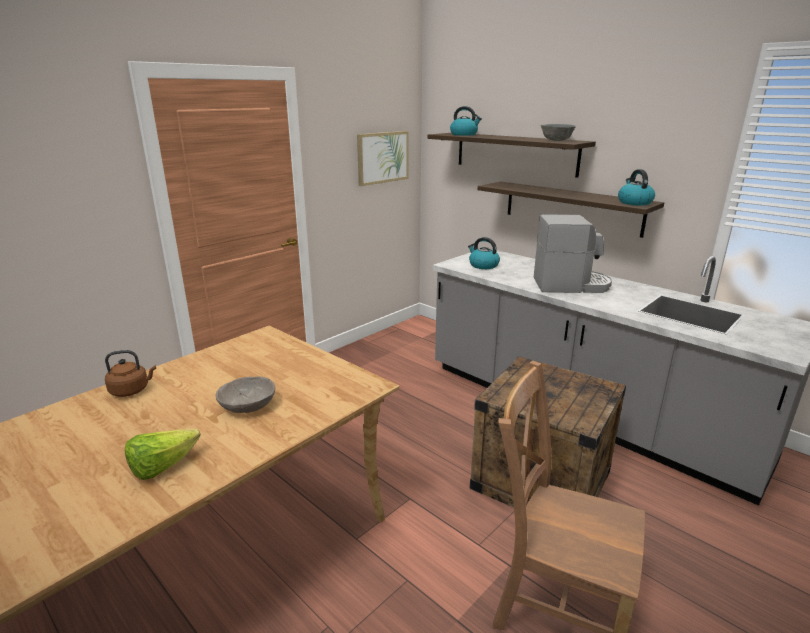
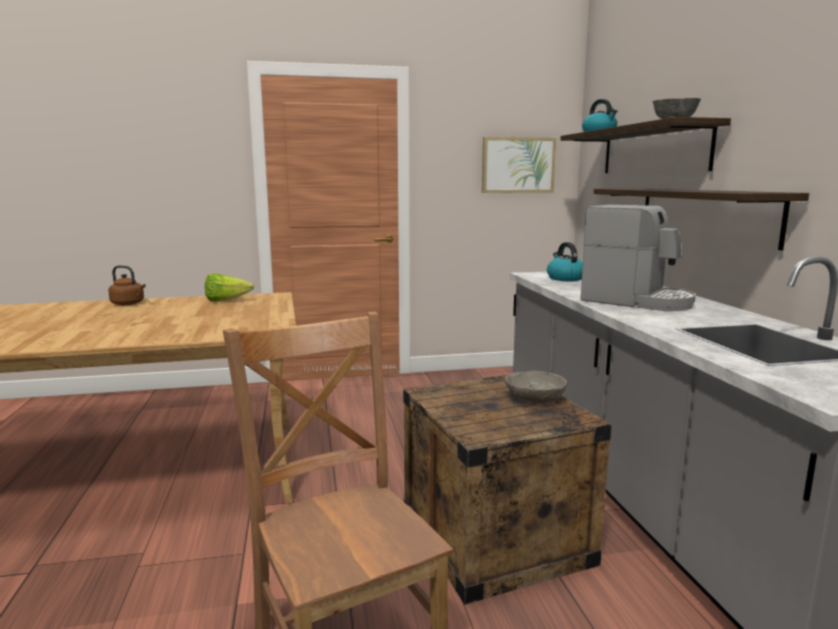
camera: 35 degrees right, 10 degrees down
lettuce [125,429,201,480] -> lettuce moved to [205,273,254,302]
grey bowl [216,376,275,413] -> grey bowl moved to [505,371,567,402]
kettle [618,169,655,205] -> none

